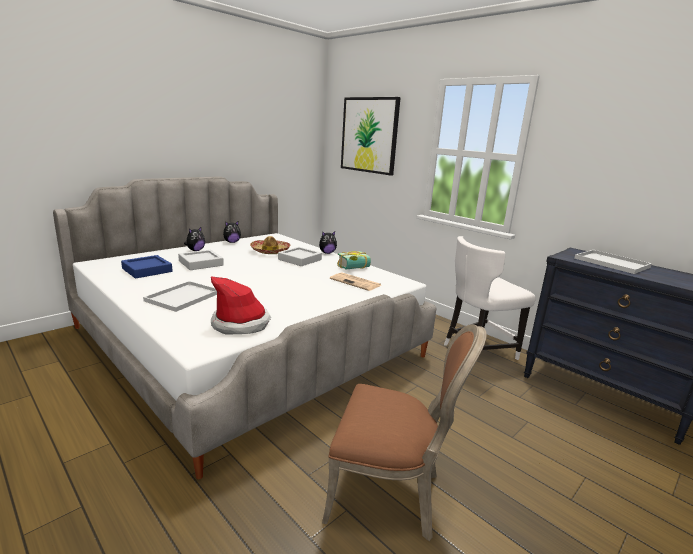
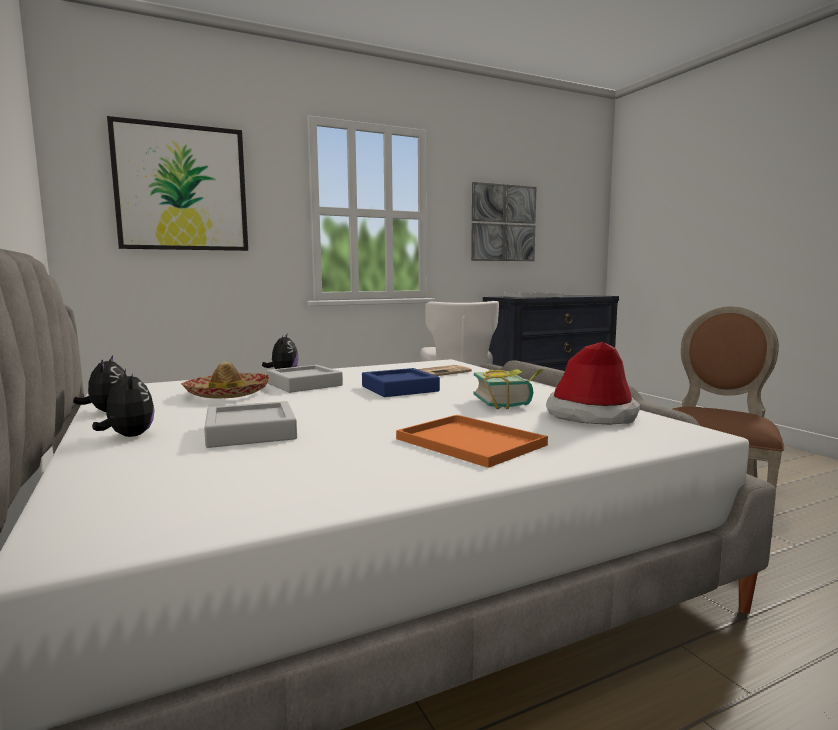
camera: 70 degrees left, 10 degrees down
blue tray [121,255,173,278] -> blue tray moved to [362,368,440,397]
white tray [143,281,217,312] -> orange tray [396,415,548,468]
book [337,251,371,269] -> book moved to [474,369,543,410]
none -> picture [471,182,536,261]

